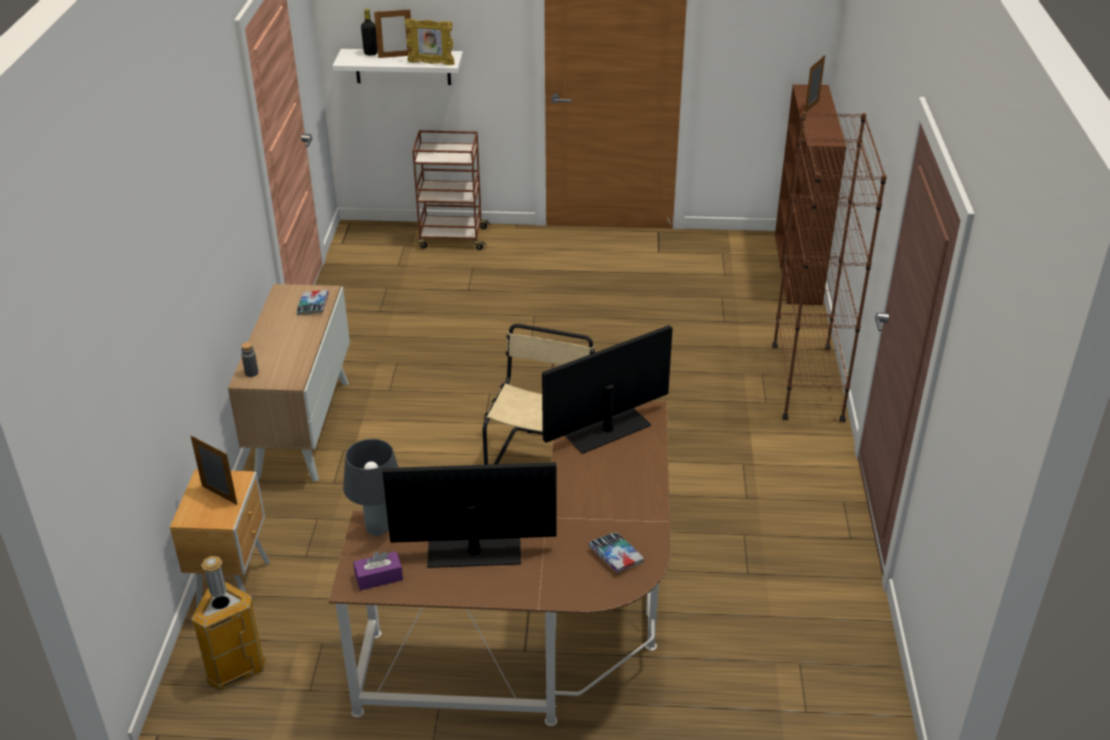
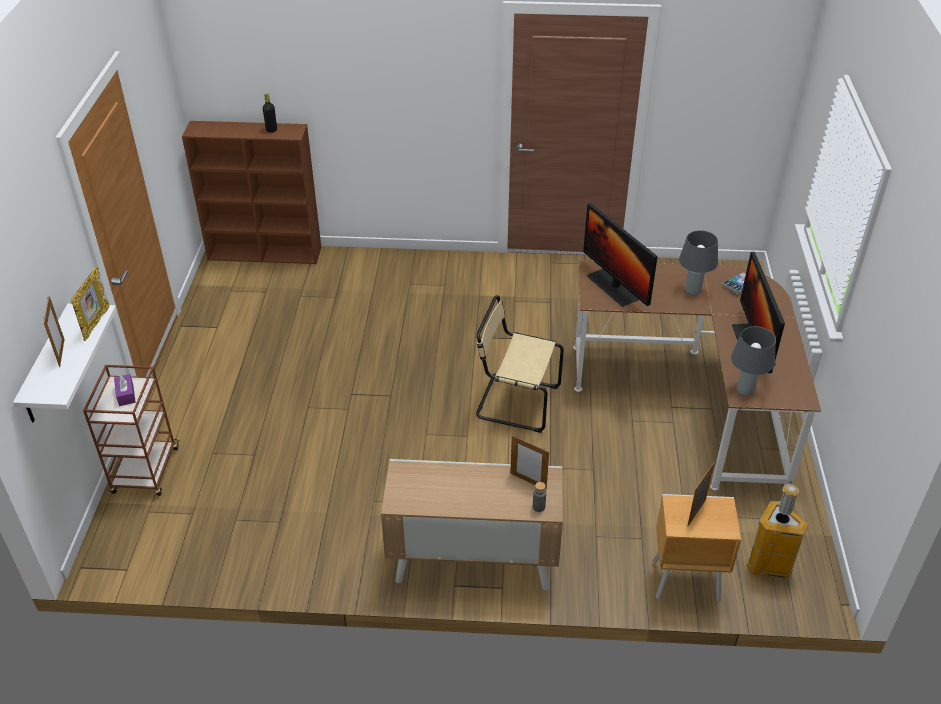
camera: 90 degrees left, 5 degrees up
book [296,290,329,315] -> none
purple tissue box [353,551,403,591] -> purple tissue box moved to [114,373,136,406]
black bottle [361,9,378,56] -> black bottle moved to [263,93,277,133]
brown bookcase [772,112,887,423] -> none
picture frame [805,55,825,113] -> picture frame moved to [510,435,549,490]
none -> grey table lamp [679,230,718,295]

